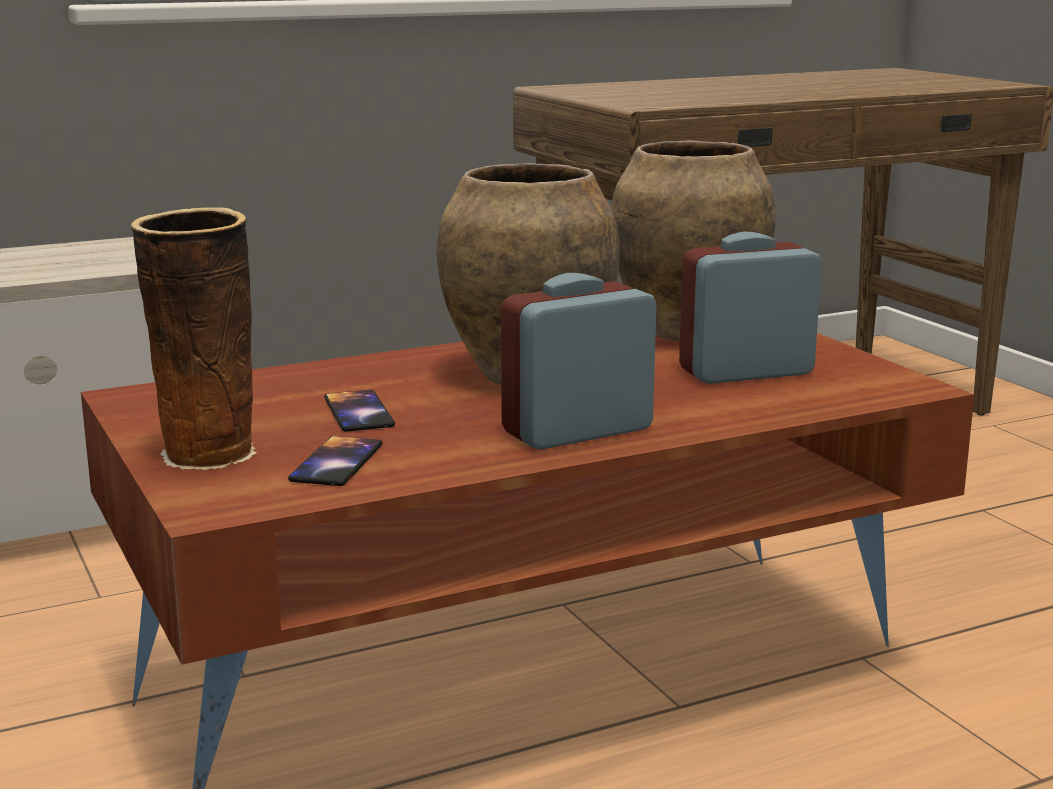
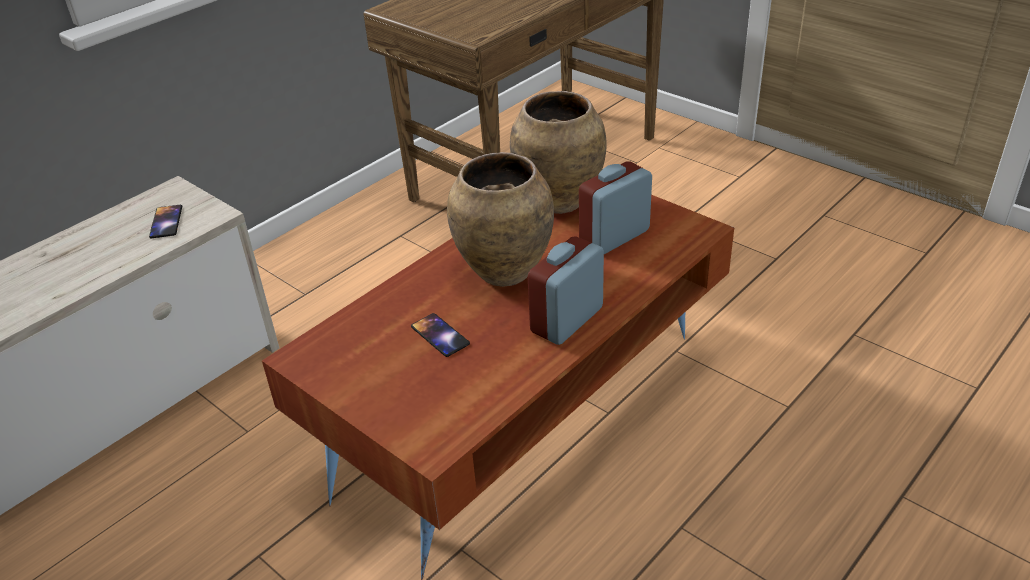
camera: 20 degrees left, 20 degrees up
vase [130,207,257,470] -> none
phone [288,436,383,486] -> phone moved to [149,205,182,238]

